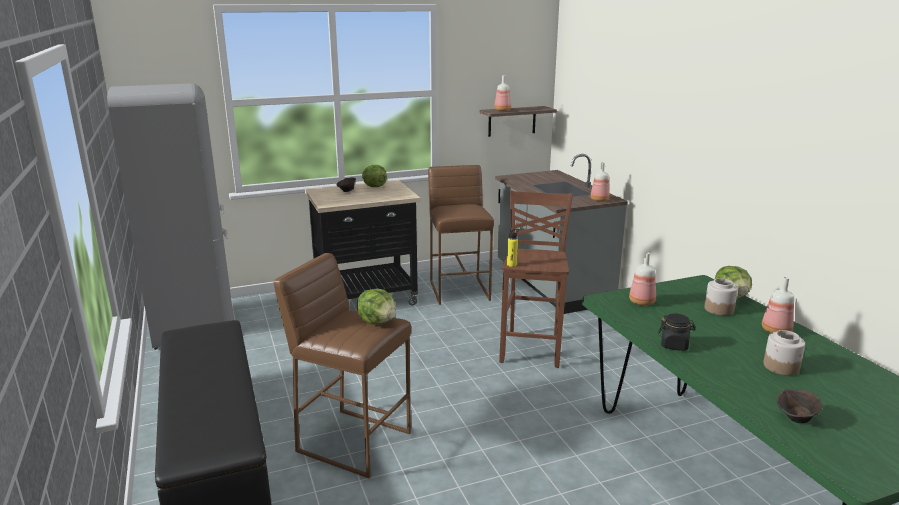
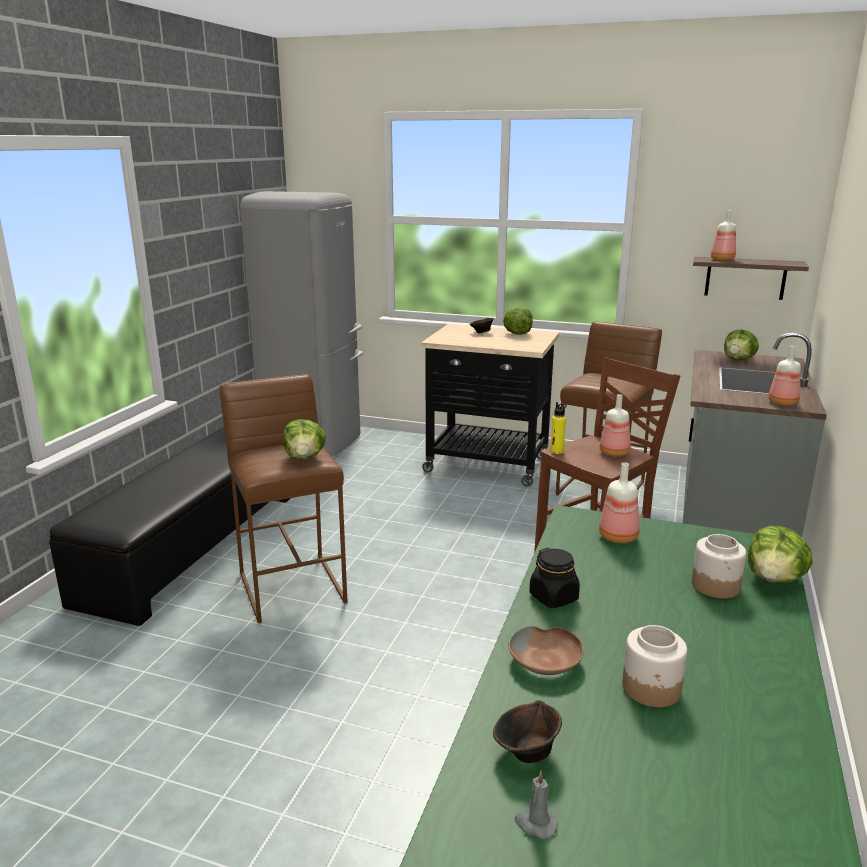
camera: 40 degrees right, 0 degrees up
bottle [762,277,794,333] -> bottle moved to [600,394,630,457]
none -> brown bowl [509,626,584,675]
none -> grey candle [515,771,558,839]
none -> lettuce [724,330,759,360]

